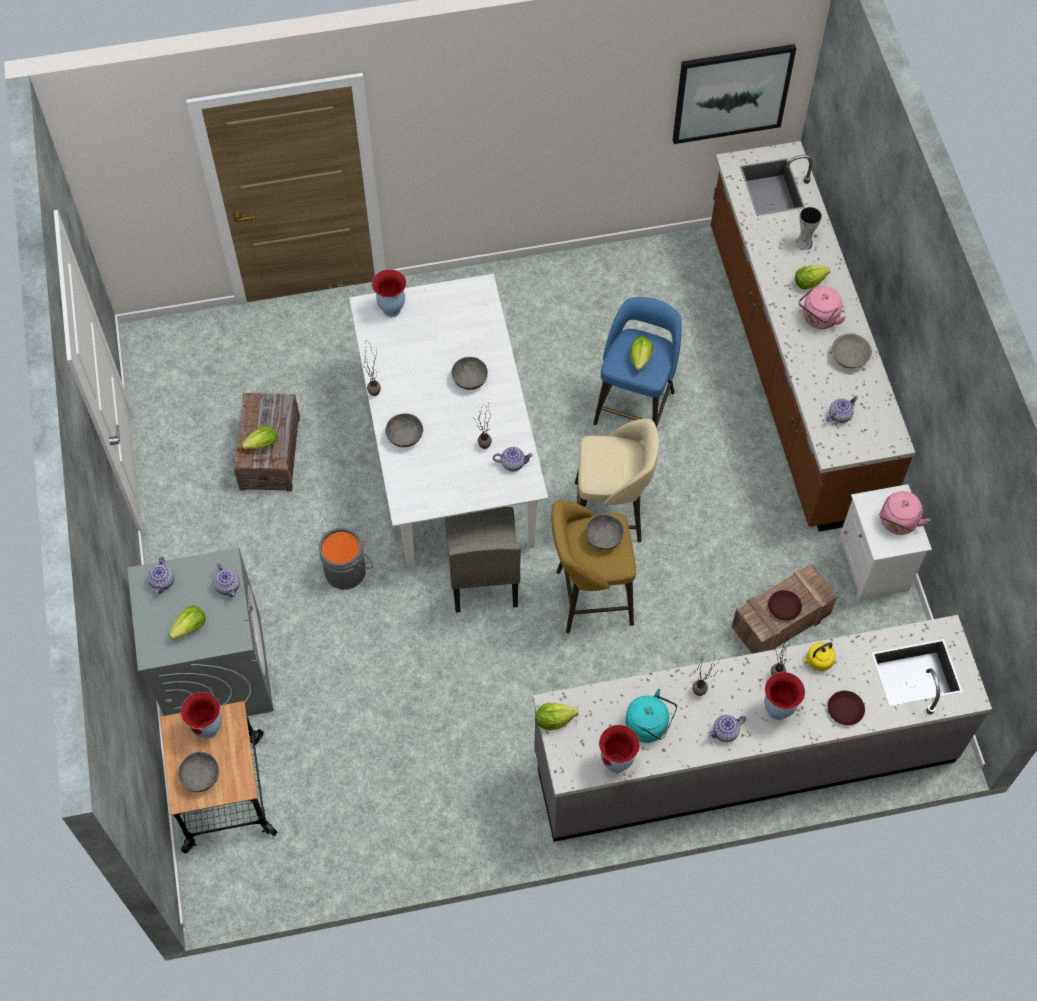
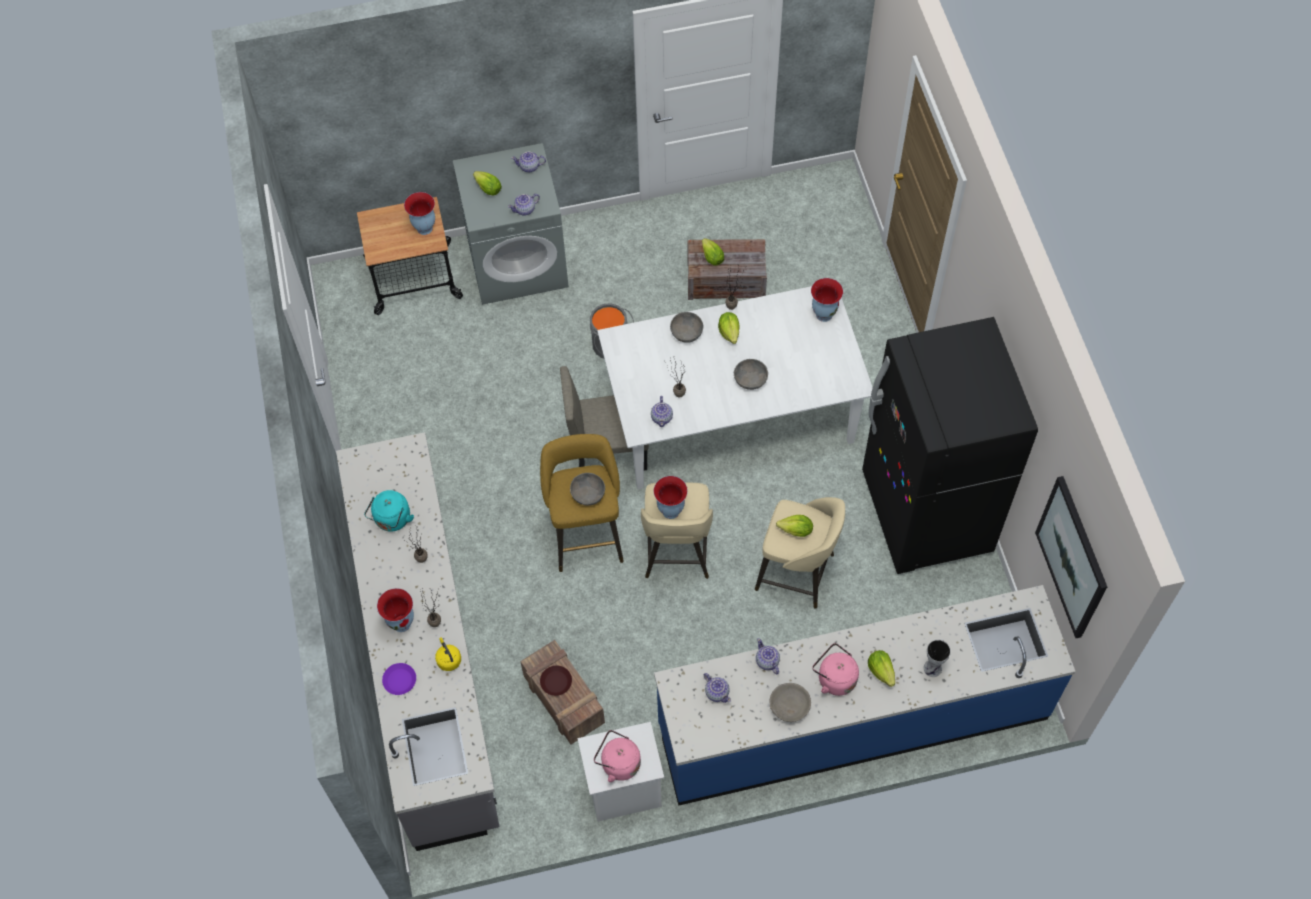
camera: 90 degrees right, 0 degrees up
grey bowl [178,752,219,792] -> none
lettuce [536,703,578,730] -> lettuce moved to [718,312,740,344]
blue stool [593,297,682,428] -> beige stool [755,497,845,608]
vase [599,725,640,773] -> vase moved to [654,476,688,519]
teapot [708,715,746,742] -> teapot moved to [756,638,780,674]
brown counter [711,141,915,532] -> blue counter [654,585,1076,806]
brown plate [828,691,865,725] -> purple plate [382,663,416,695]
none -> black fridge [862,317,1038,574]

